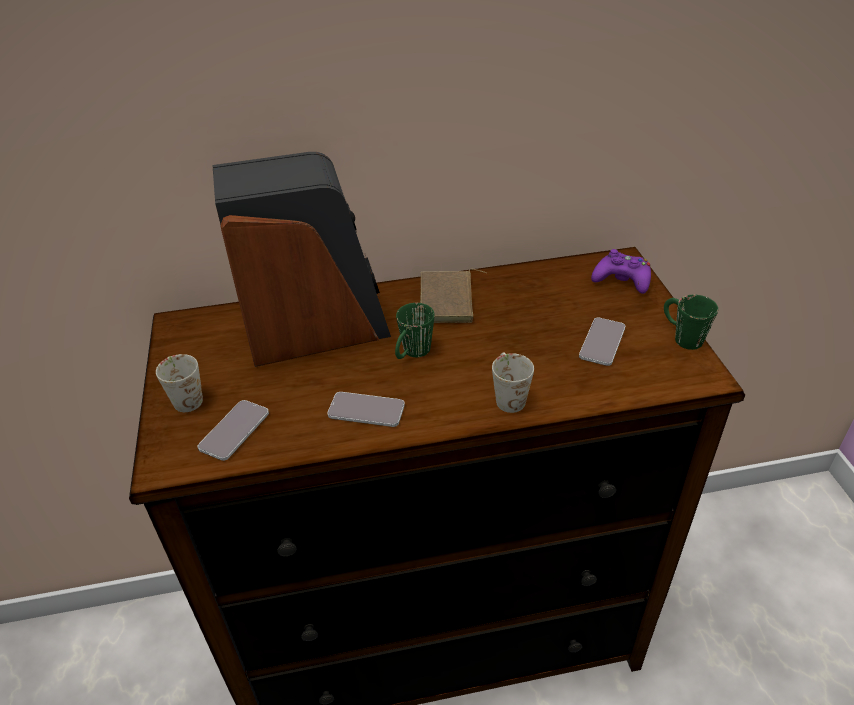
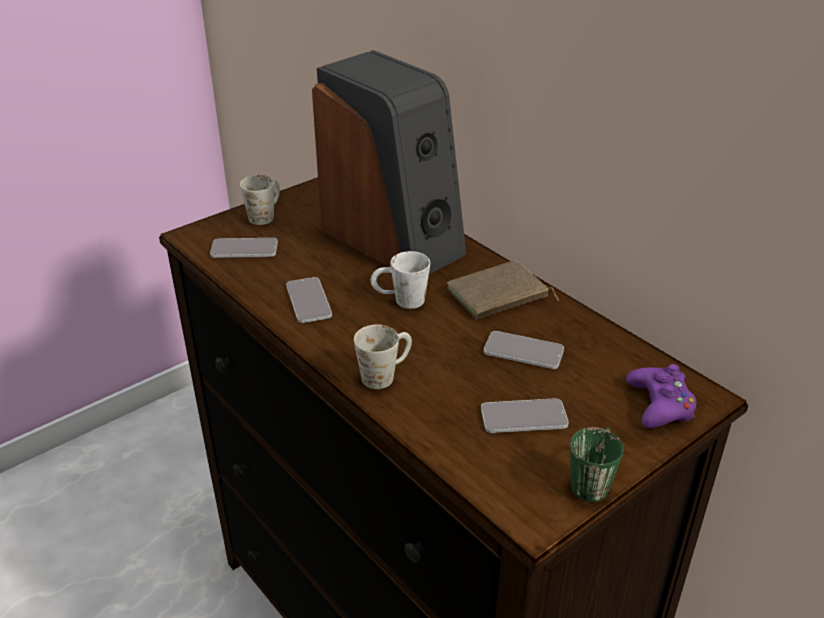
camera: 60 degrees right, 5 degrees down
green mug [395,303,435,359] -> white mug [371,251,430,309]
none -> phone [484,331,564,369]

